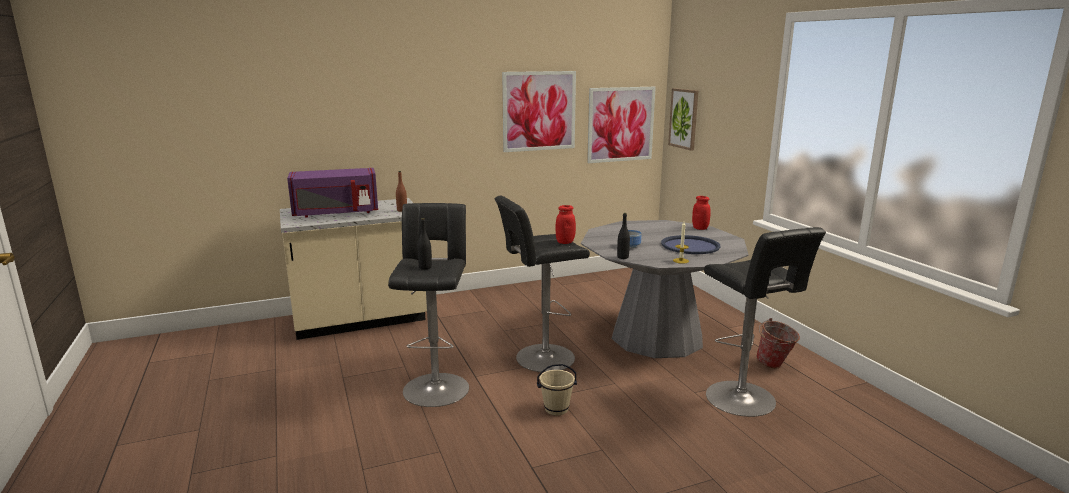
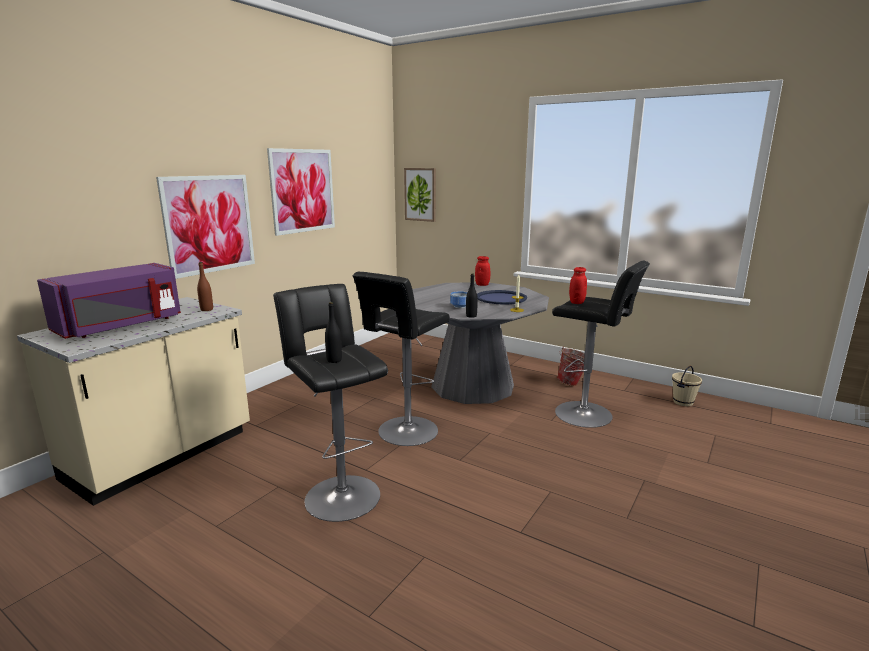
camera: 35 degrees left, 0 degrees up
beige bucket [537,364,577,415] -> beige bucket moved to [672,366,702,406]
red jar [555,205,576,244] -> red jar moved to [569,267,587,304]
picture [587,87,656,163] -> picture moved to [156,175,255,279]

